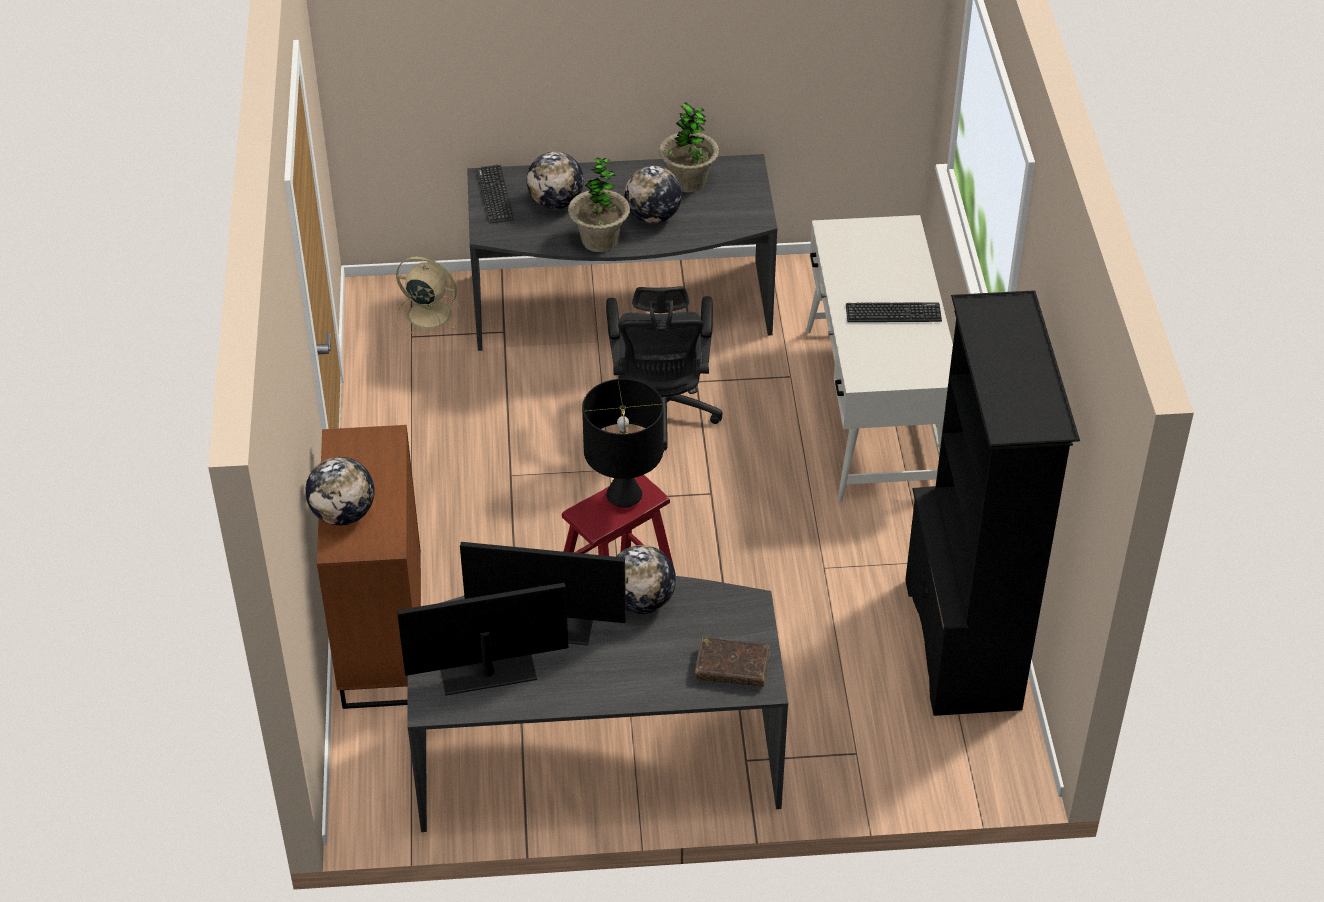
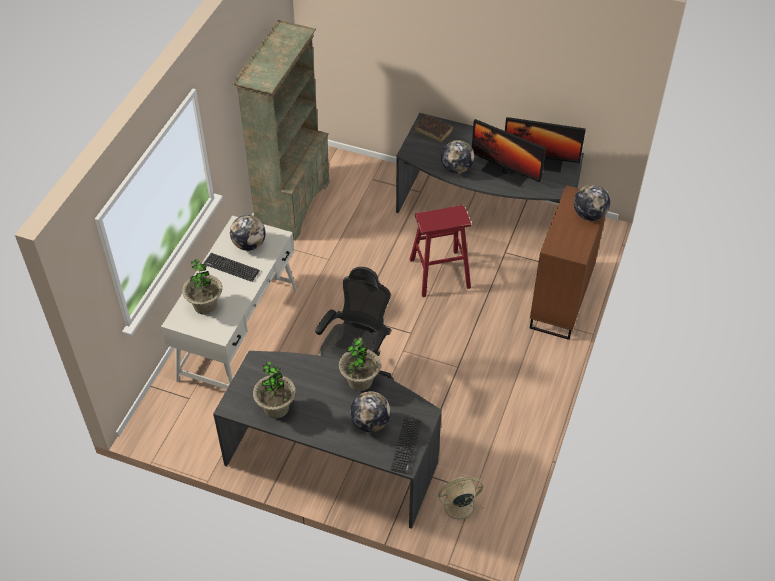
camera: 155 degrees left, 5 degrees up
beige fan [395,256,461,334] -> beige fan turned 120 degrees clockwise [436,477,484,527]
black table lamp [582,379,663,508] -> none
globe [624,165,682,223] -> globe moved to [230,215,266,251]
black bookcase [905,290,1080,716] -> green bookcase [232,20,330,241]
none -> potted plant [182,259,222,315]

